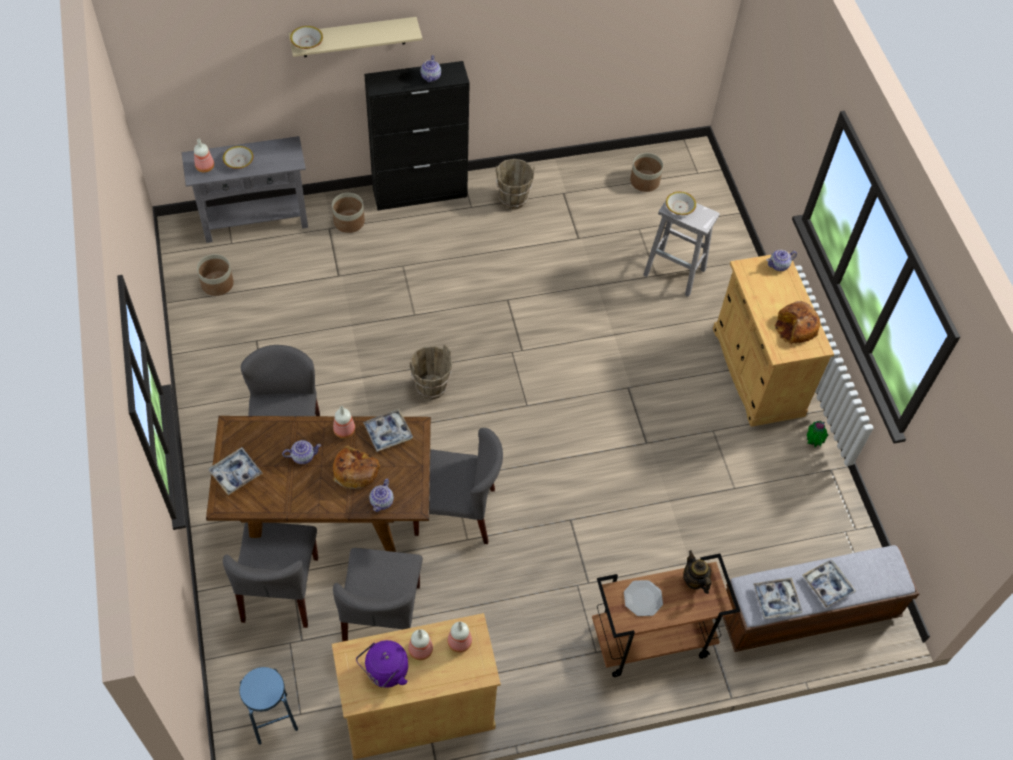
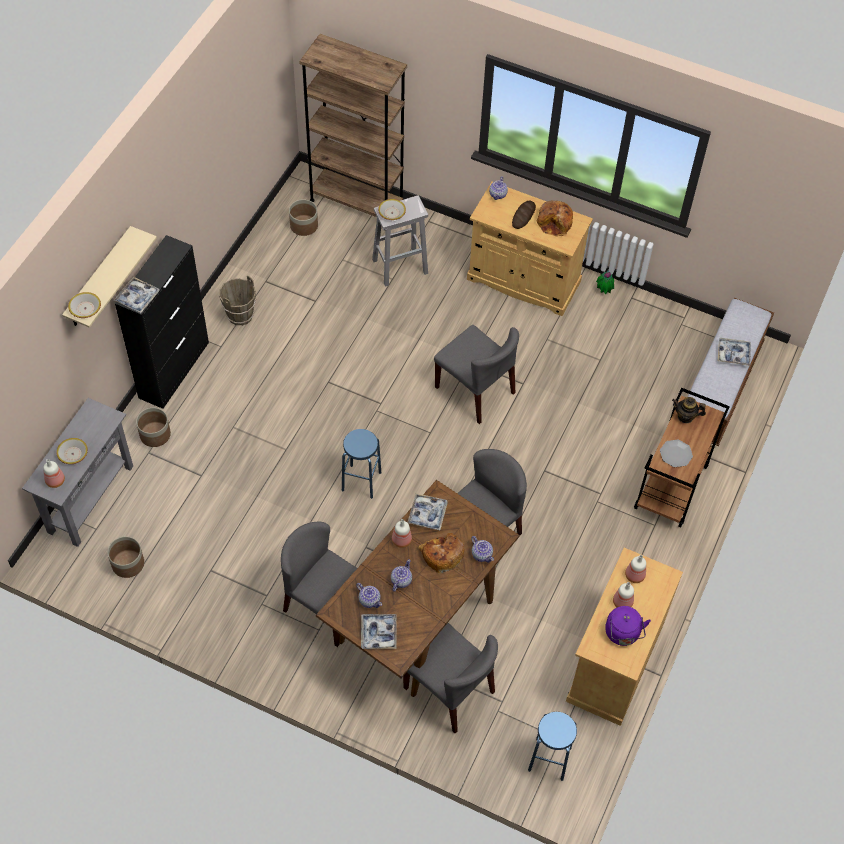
camera: 50 degrees left, 0 degrees up
grey chair [333,548,423,642] -> grey chair moved to [434,325,519,424]
brown bucket [410,345,452,399] -> blue stool [342,429,381,499]
teapot [421,55,441,82] -> teapot moved to [357,583,382,608]
tray [753,578,803,619] -> tray moved to [114,277,159,313]
none -> brown bookcase [299,34,407,217]
none -> bread [512,201,536,229]

